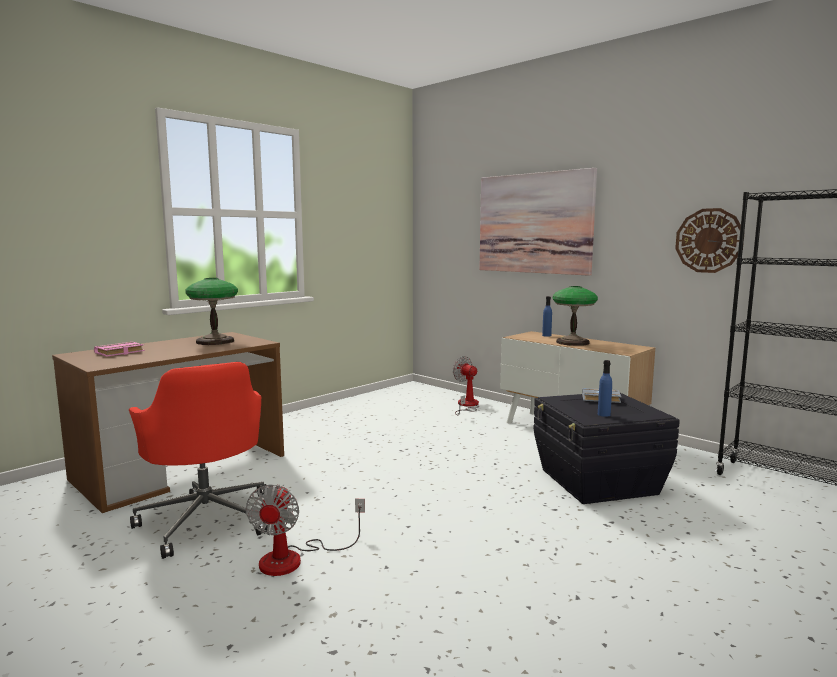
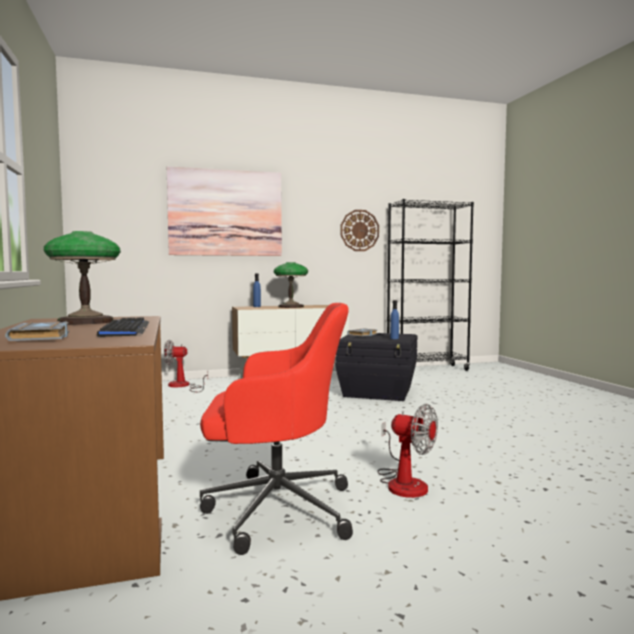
camera: 60 degrees left, 5 degrees down
pink book [94,342,145,357] -> grey book [5,321,69,341]
none -> keyboard [97,318,149,337]

